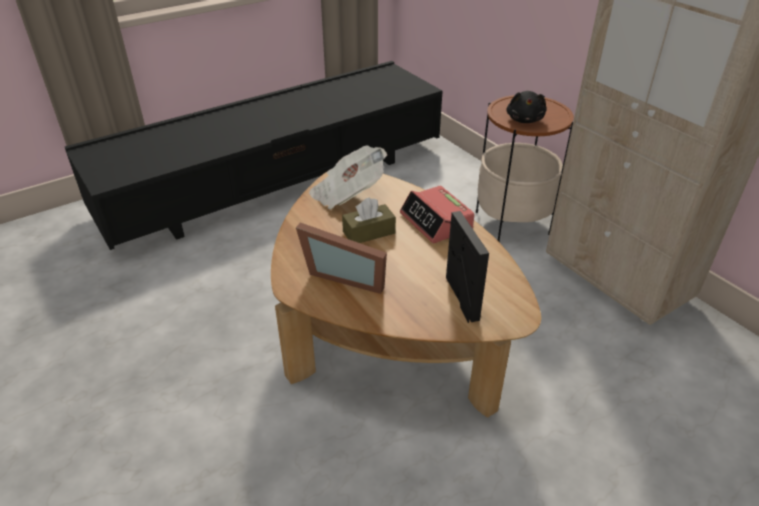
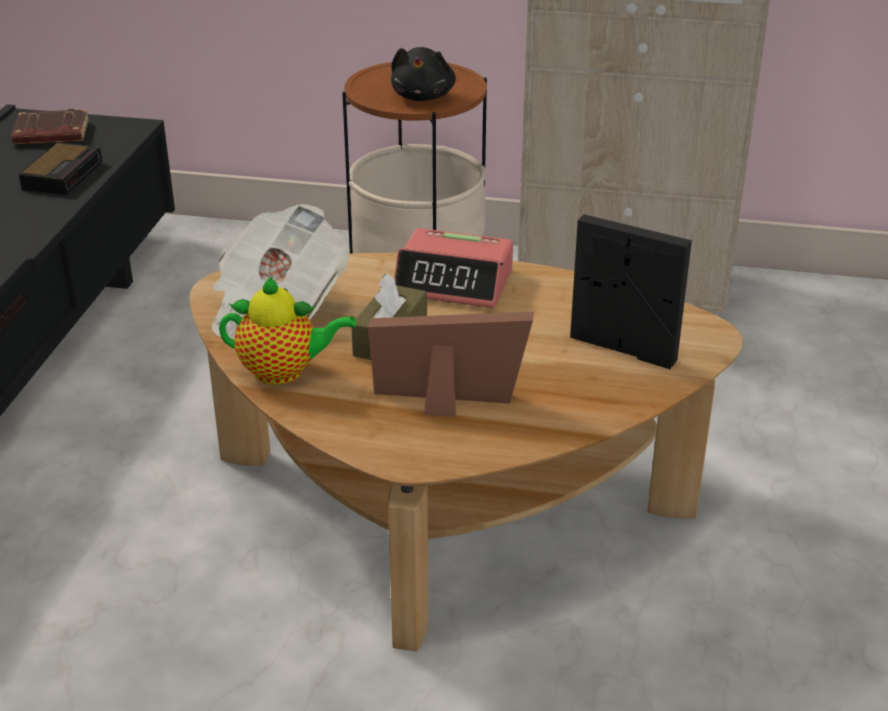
camera: 45 degrees left, 5 degrees down
picture frame [296,222,387,294] -> picture frame turned 150 degrees counterclockwise [368,311,534,417]
black plush toy [507,91,547,123] -> black plush toy turned 45 degrees clockwise [391,47,456,101]
none -> brown book [11,109,89,145]
none -> alarm clock [19,142,102,195]
none -> teapot [219,276,356,385]

